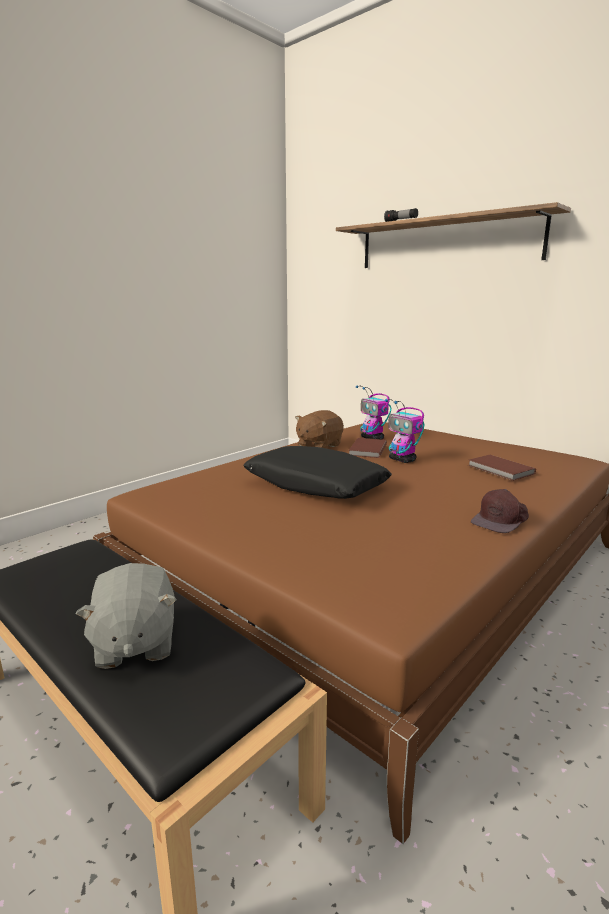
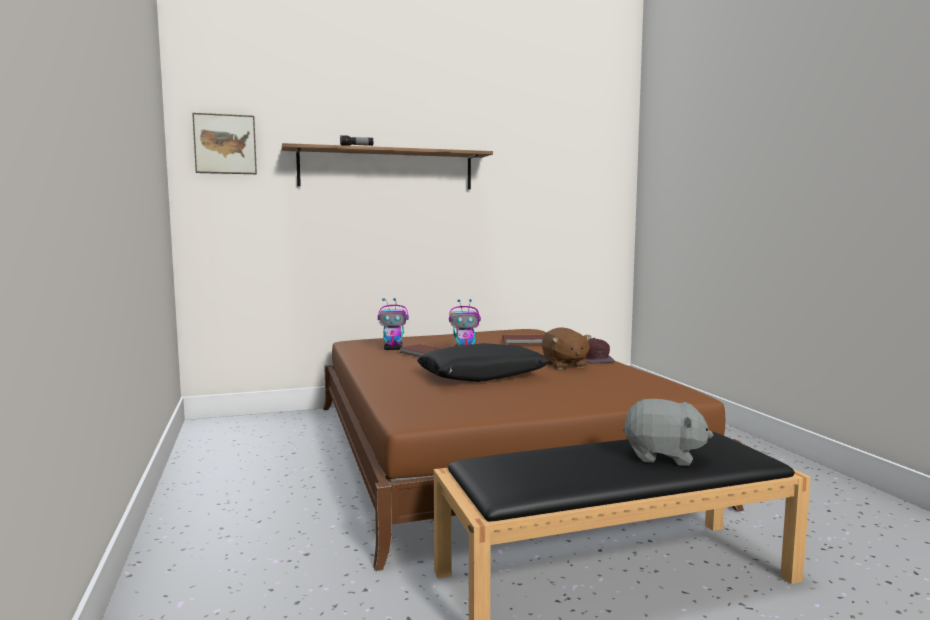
camera: 60 degrees left, 10 degrees down
brown plush toy [295,410,344,448] -> brown plush toy moved to [542,327,591,370]
none -> picture [192,113,257,174]

